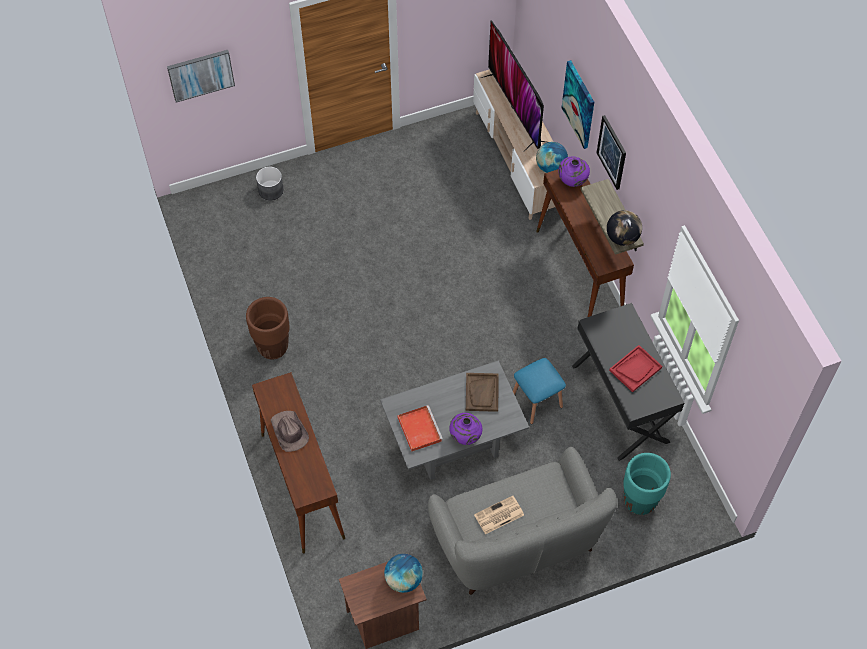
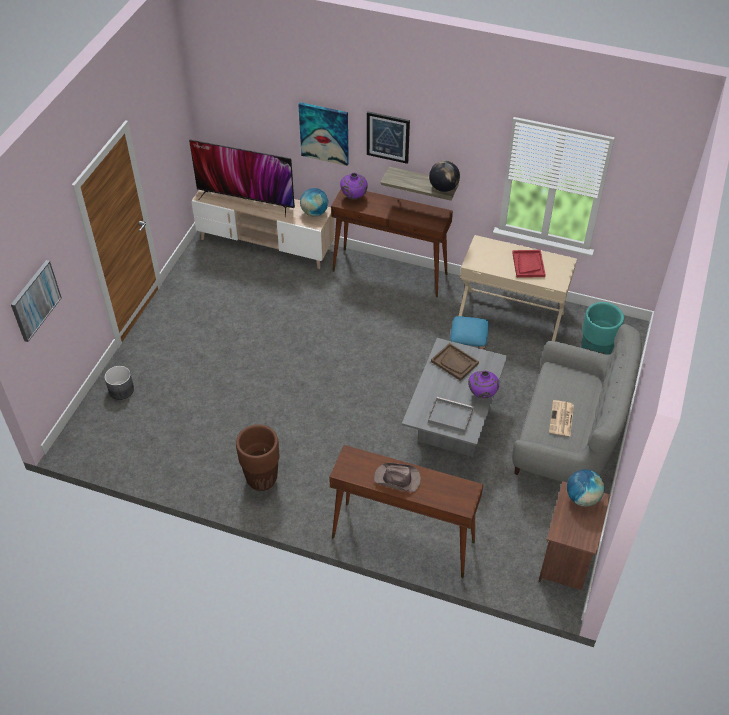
camera: 50 degrees left, 10 degrees down
red tray [397,405,443,452] -> grey tray [428,397,473,433]
black desk [572,303,684,461] -> beige desk [459,235,577,341]

